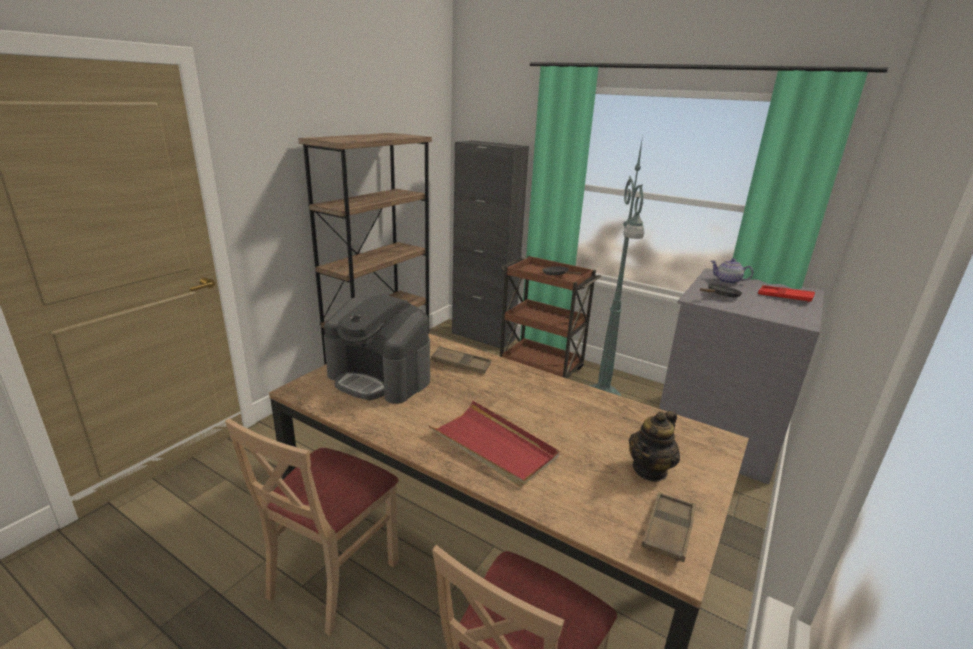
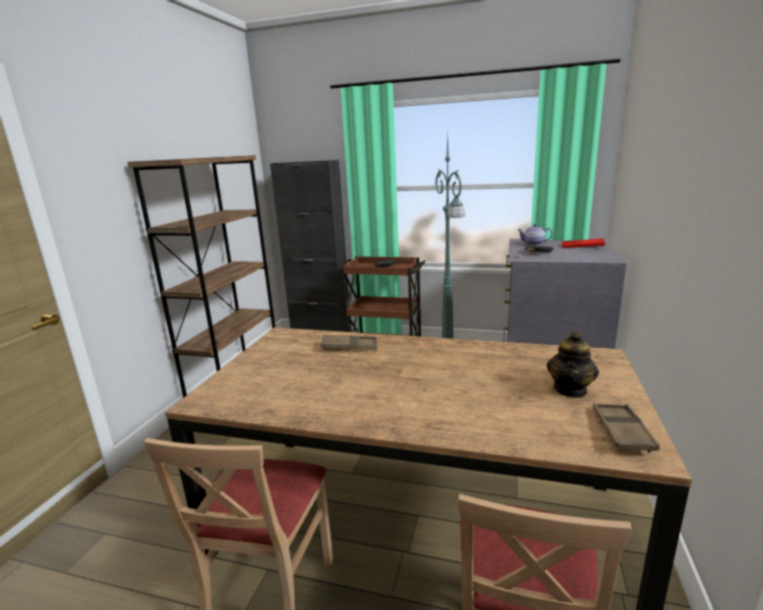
camera: 15 degrees left, 5 degrees down
coffee machine [324,294,430,404] -> none
red tray [429,401,560,487] -> none

